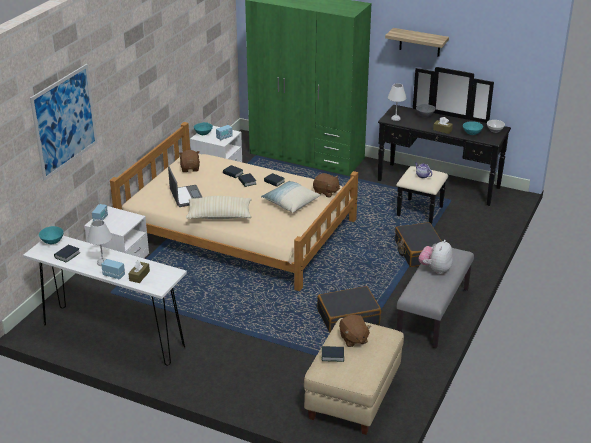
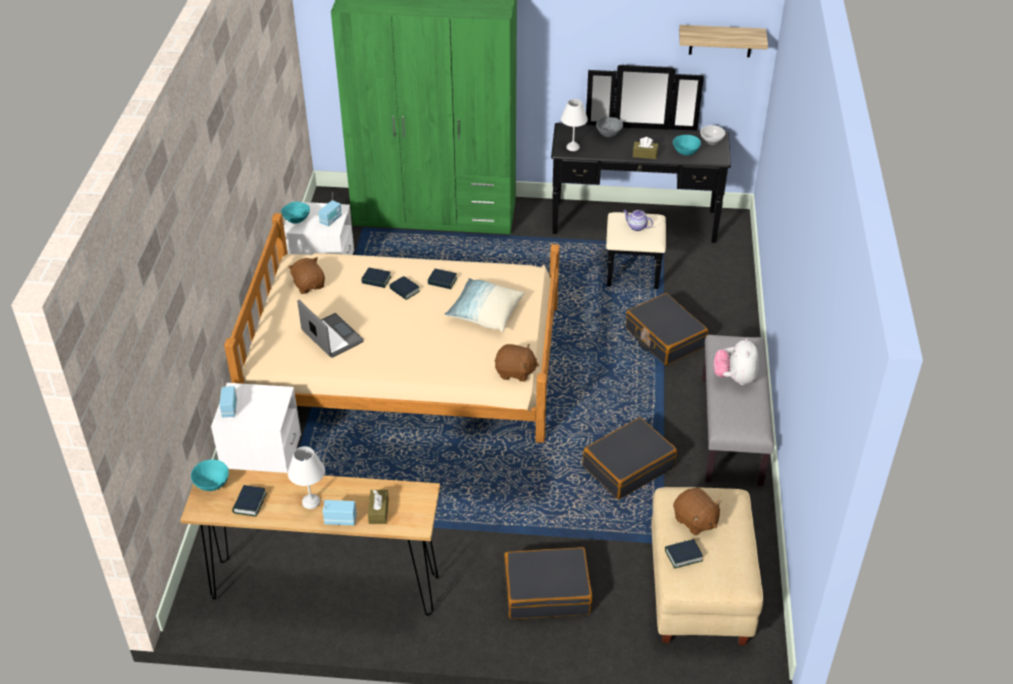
camera: 20 degrees left, 10 degrees up
white console table [23,236,187,366] -> brown console table [180,469,440,616]
picture [30,64,97,181] -> none
beige pillow [186,196,252,219] -> none
brown plush toy [313,173,340,197] -> brown plush toy moved to [495,344,539,382]
shelf [385,28,449,57] -> shelf moved to [679,25,768,57]
none -> black suitcase [504,547,592,619]

